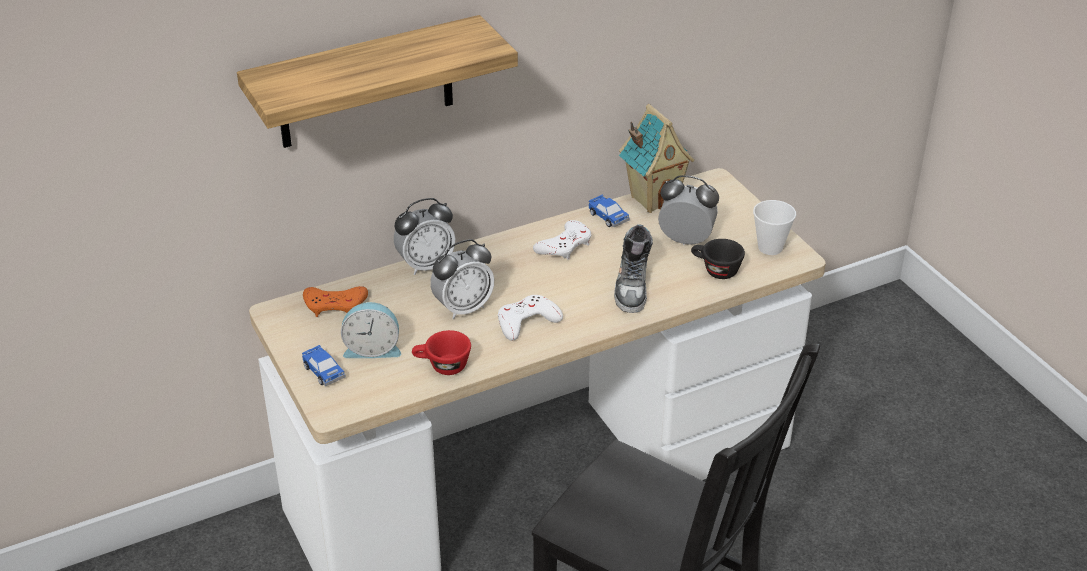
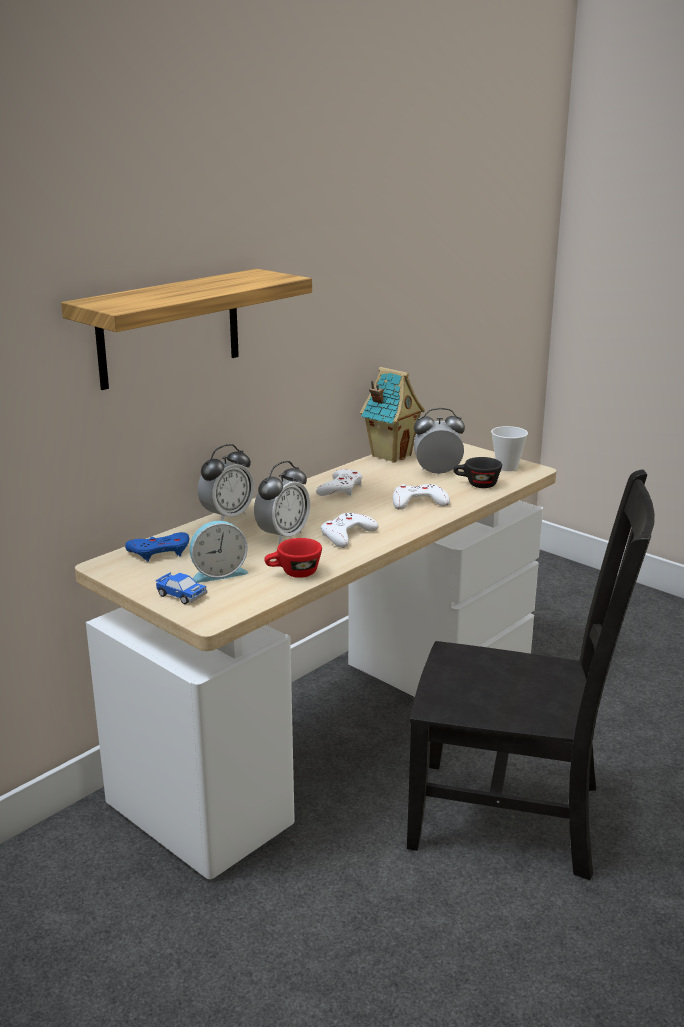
camera: 20 degrees left, 15 degrees down
orange game controller [303,286,368,317] -> blue game controller [125,532,189,562]
toy car [589,195,630,227] -> none
shoe [614,224,653,313] -> white game controller [393,484,450,510]

